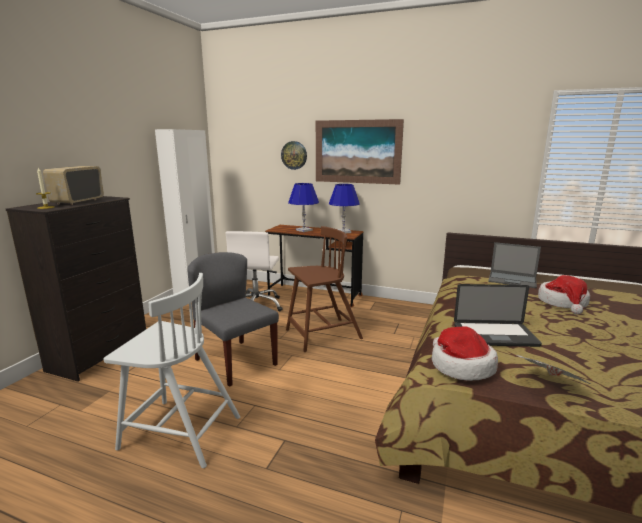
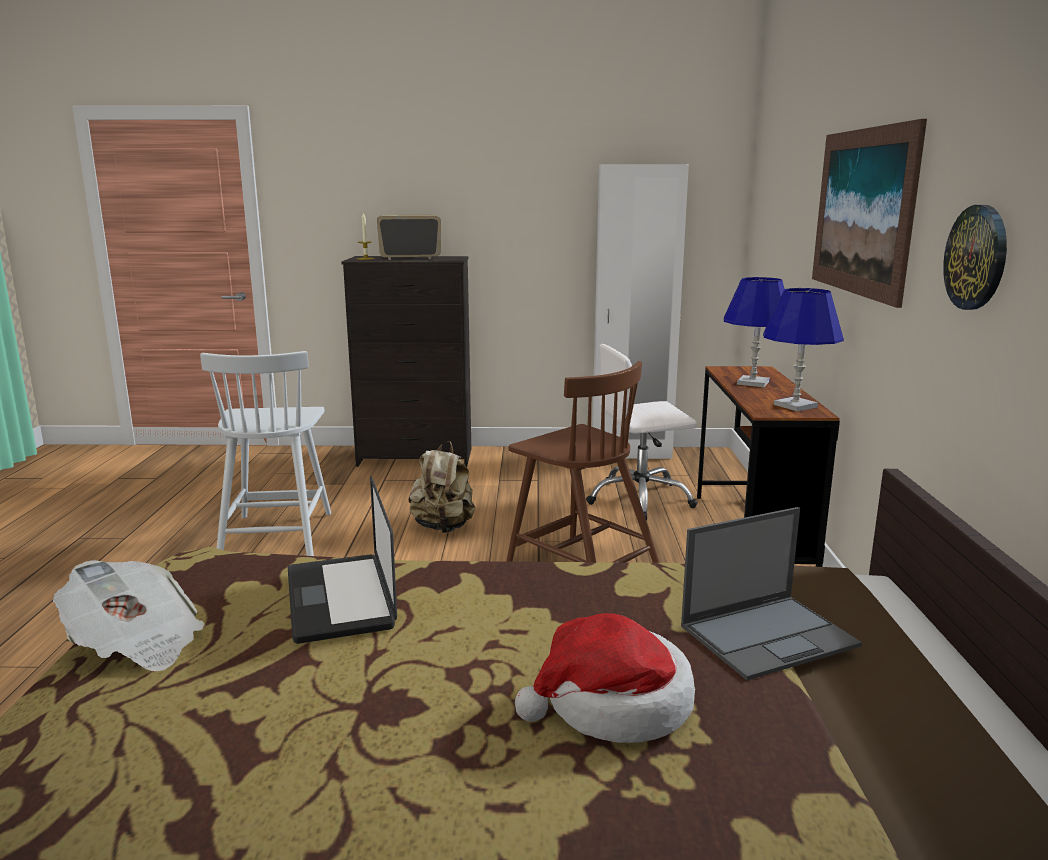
camera: 70 degrees right, 0 degrees up
grey chair [188,252,279,387] -> beige backpack [409,441,475,533]
wall clock [281,141,307,170] -> wall clock moved to [943,205,1007,310]
hat [432,326,498,381] -> none
laptop [488,242,541,288] -> laptop turned 120 degrees counterclockwise [681,507,862,680]

